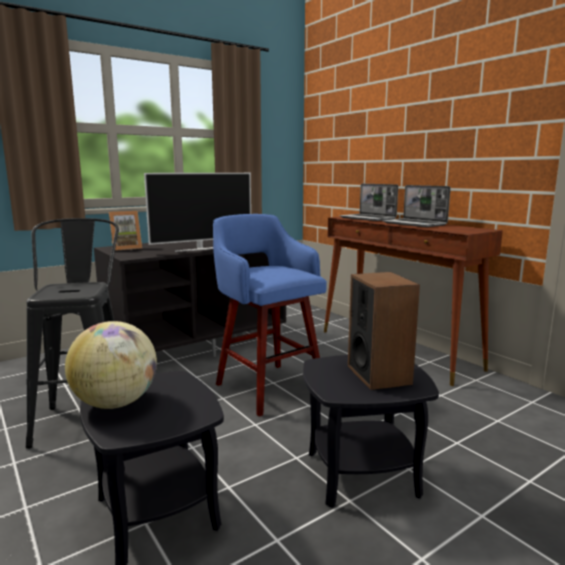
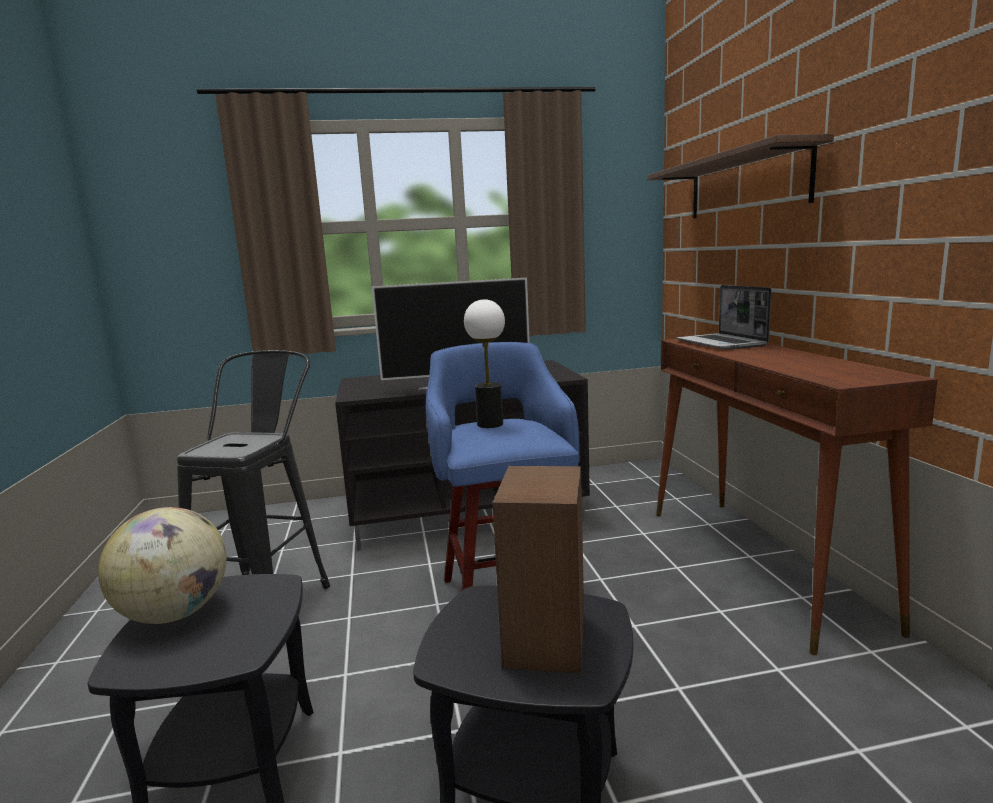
camera: 25 degrees right, 0 degrees up
picture frame [109,211,142,251] -> none
laptop [382,185,451,227] -> none
none -> table lamp [464,299,505,428]
none -> shelf [647,134,834,218]

